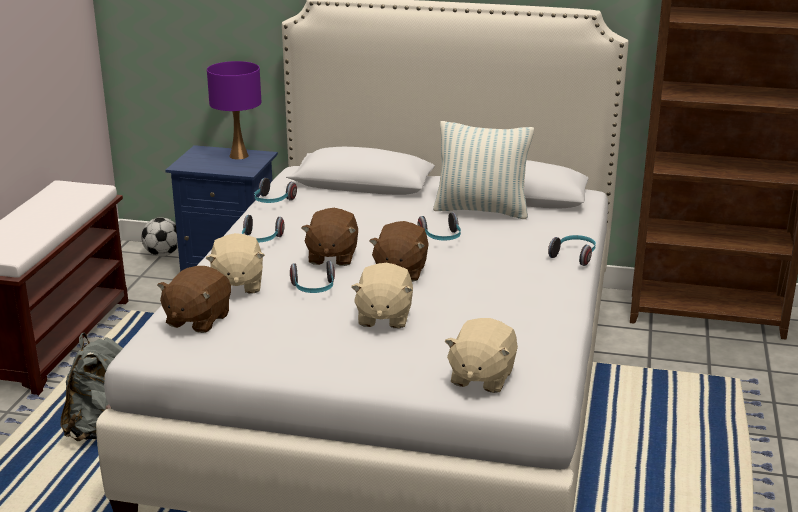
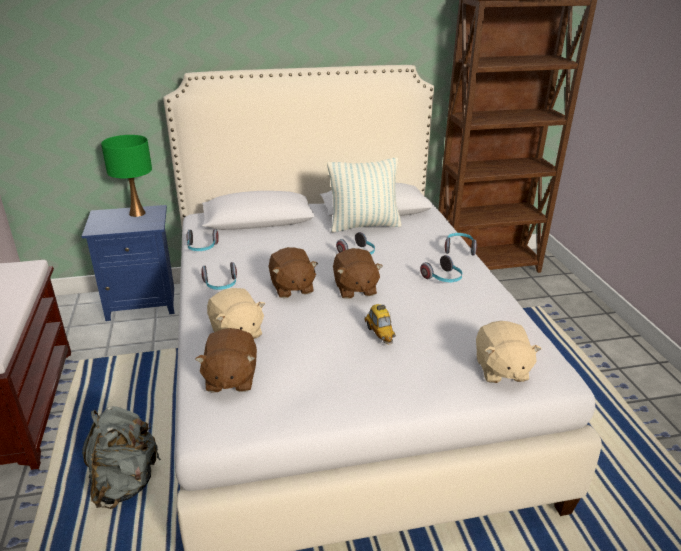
camera: 25 degrees left, 5 degrees up
football [141,217,178,256] -> none
purple table lamp [207,61,261,160] -> green table lamp [101,135,152,217]
headphones [290,261,335,293] -> headphones moved to [420,255,462,282]
beige plush toy [351,263,413,328] -> toy car [365,304,396,345]

